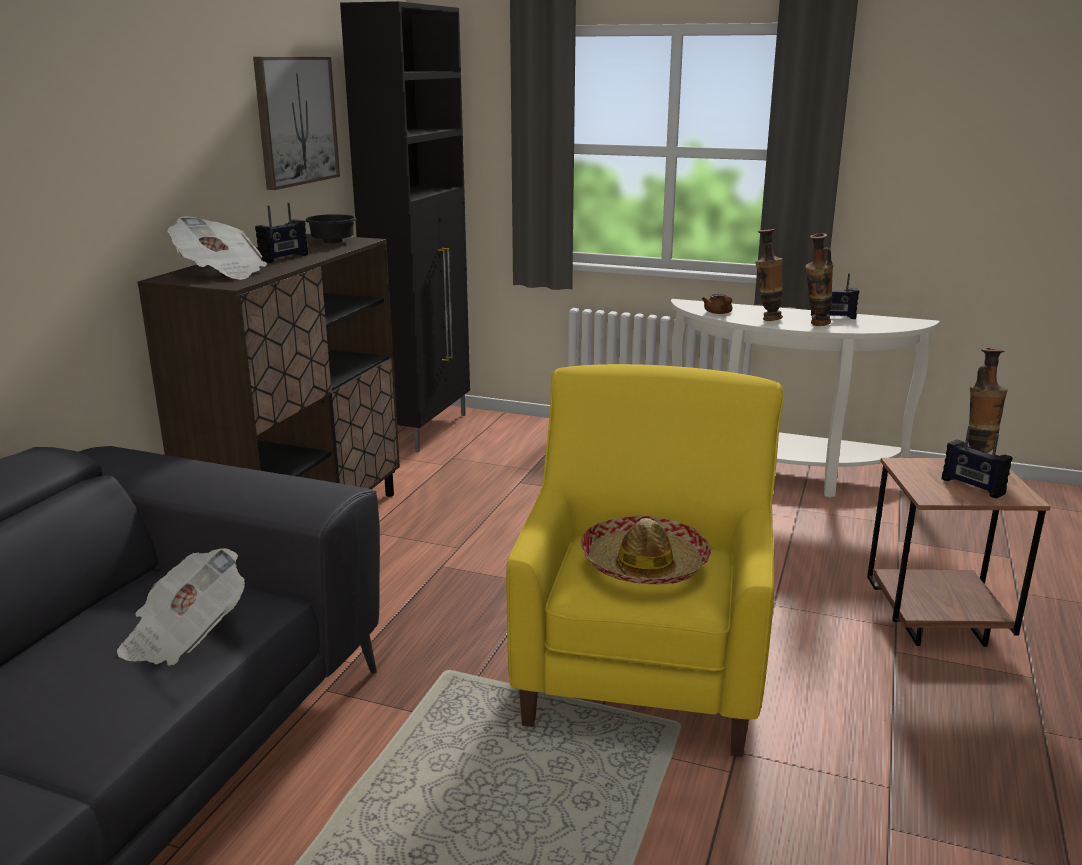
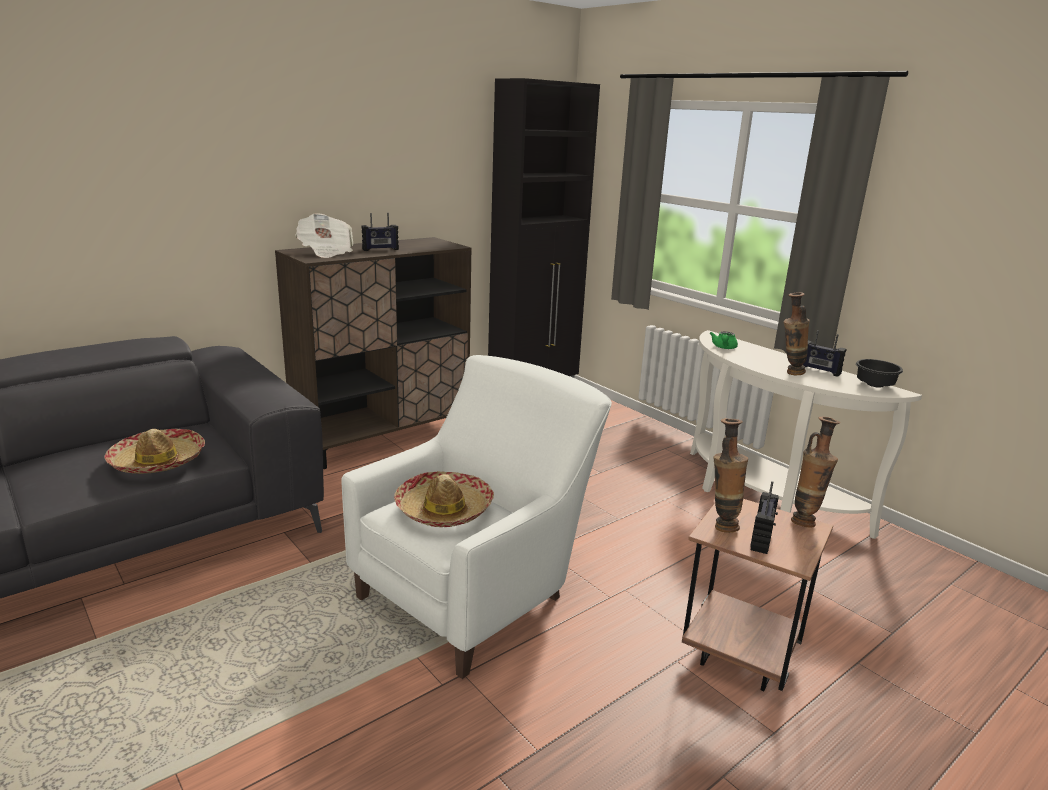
camera: 30 degrees right, 0 degrees up
newspaper [117,548,245,666] -> hat [104,429,205,474]
picture [253,57,340,190] -> none
black bowl [306,214,357,243] -> black bowl moved to [856,359,903,388]
yellow armchair [506,364,783,757] -> white armchair [341,355,612,679]
brown teapot [702,294,732,314] -> green teapot [710,331,738,349]
vase [755,229,783,321] -> vase moved to [713,418,748,533]
radio [942,425,1013,499] -> radio turned 150 degrees counterclockwise [750,481,778,554]

